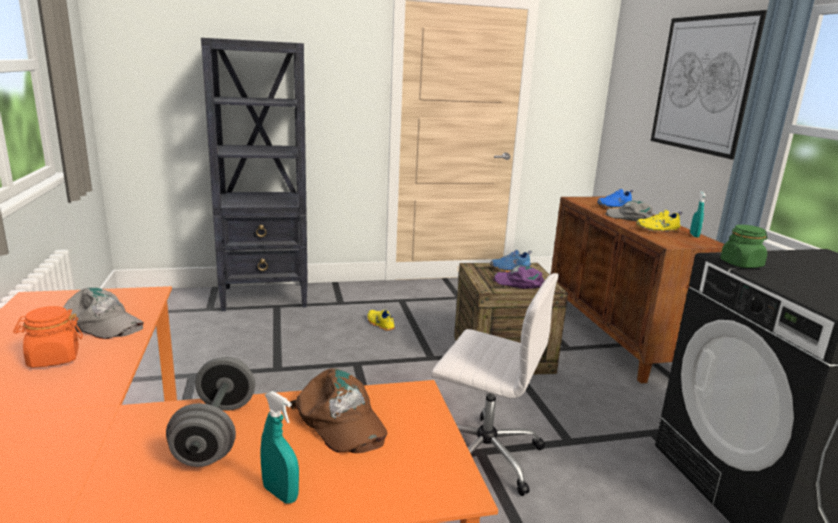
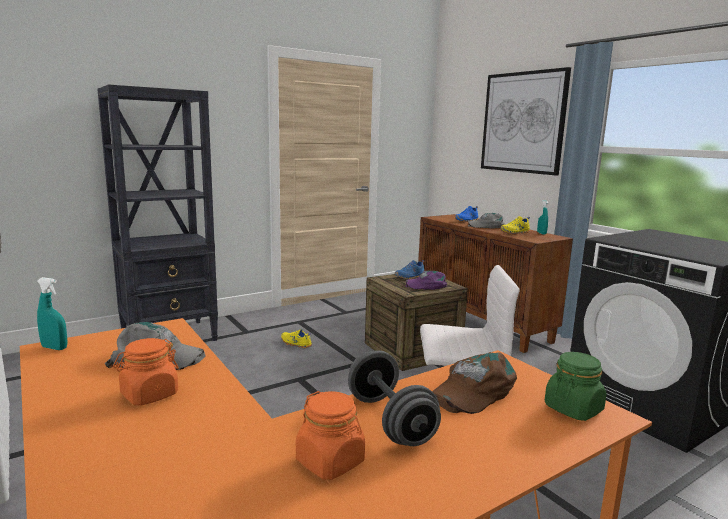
camera: 20 degrees left, 5 degrees down
turquoise spray bottle [261,391,299,504] -> turquoise spray bottle moved to [37,277,67,350]
brown cap [290,368,387,453] -> brown cap turned 105 degrees clockwise [432,352,517,414]
green jar [720,225,767,268] -> green jar moved to [545,352,606,421]
none -> orange jar [296,391,365,480]

